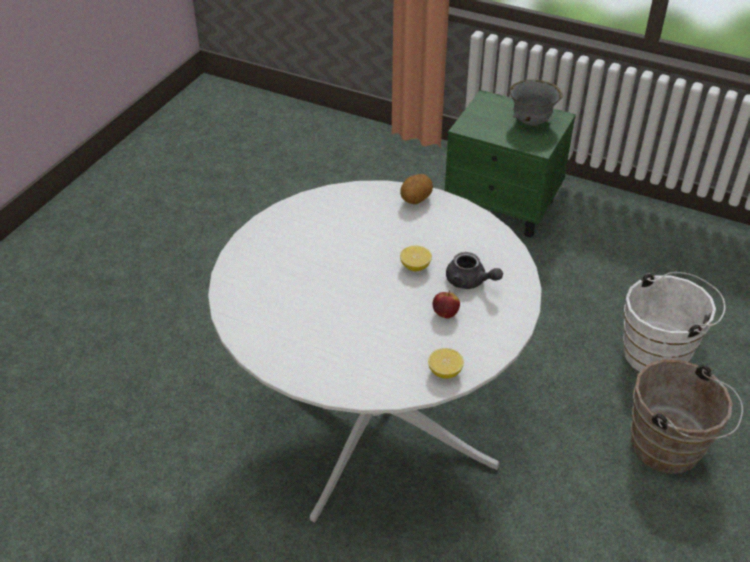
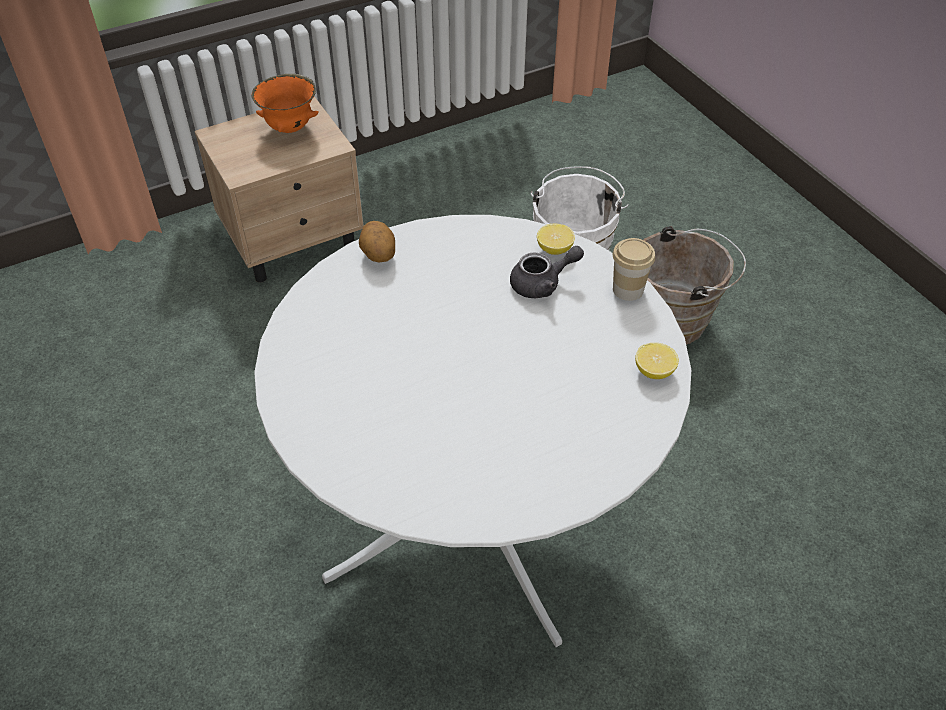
camera: 55 degrees left, 5 degrees up
lemon [400,246,432,271] -> lemon moved to [537,223,575,255]
apple [433,291,460,319] -> none
green nightstand [445,90,576,237] -> beige nightstand [195,96,364,282]
grey bowl [510,80,563,126] -> orange bowl [252,74,318,133]
none -> cup [613,238,655,301]

